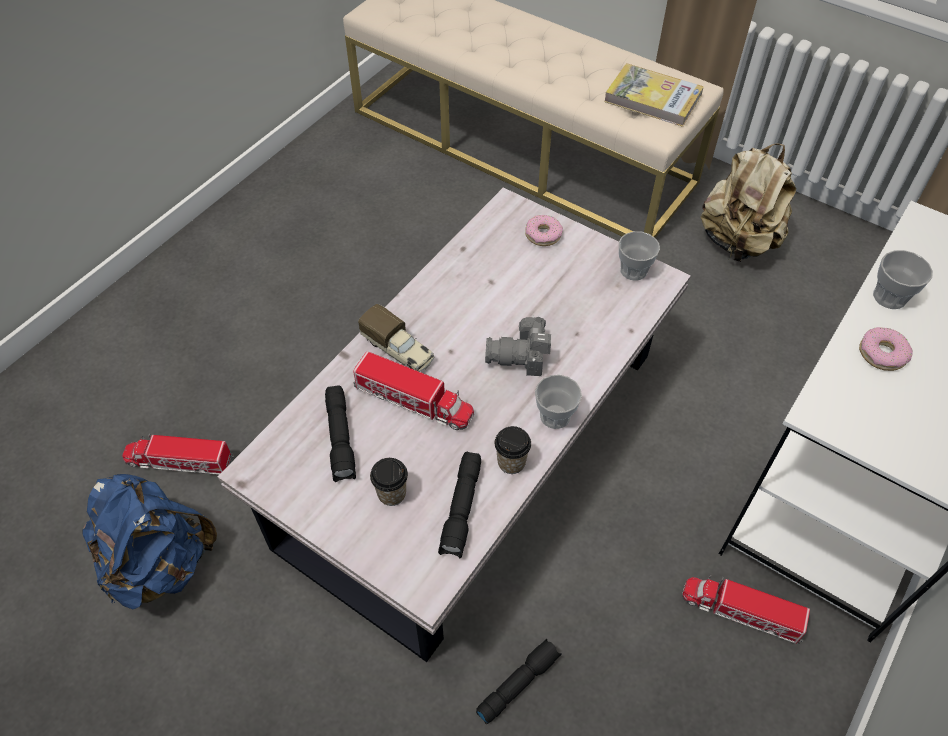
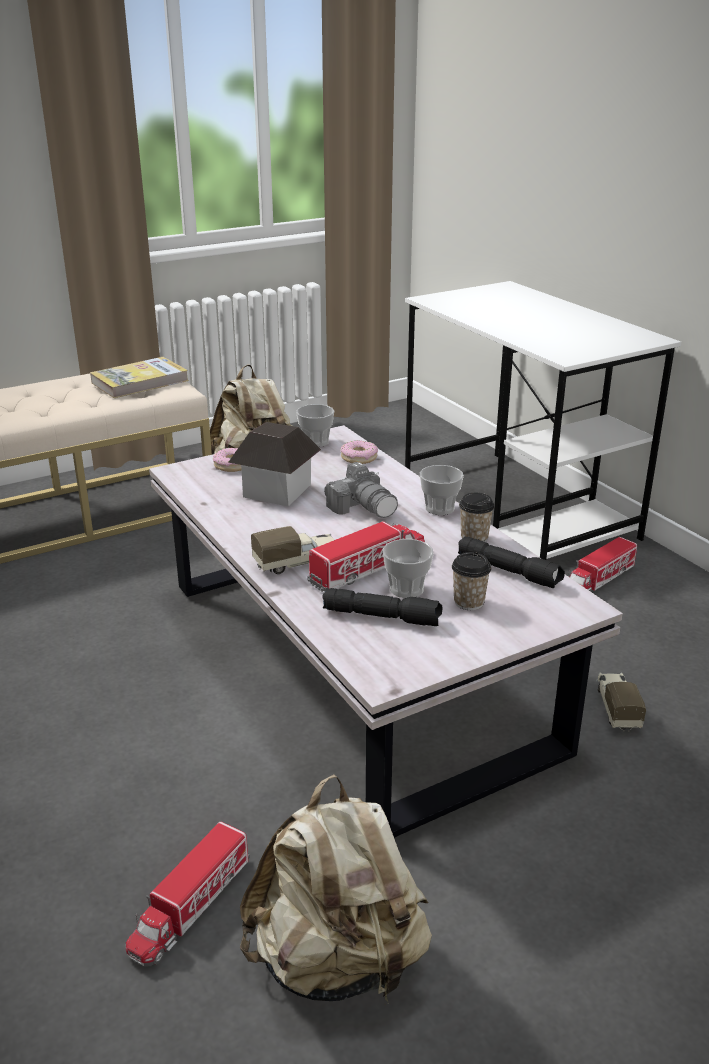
camera: 65 degrees left, 25 degrees down
blue backpack [82,474,217,609] -> beige backpack [240,774,432,1004]
black flashlight [476,638,562,724] -> toy truck [596,672,646,732]
camera [485,315,551,376] -> camera turned 60 degrees counterclockwise [324,462,398,518]
donut [859,327,913,371] -> donut moved to [340,440,378,464]
cup [873,250,933,309] -> cup moved to [383,539,433,598]
none -> toy house [228,422,321,507]

